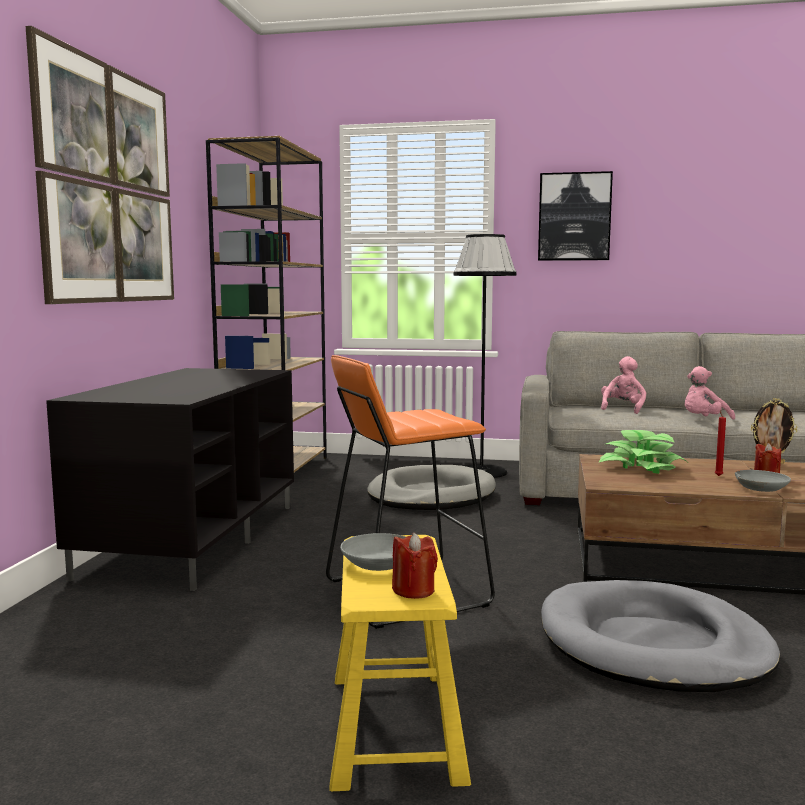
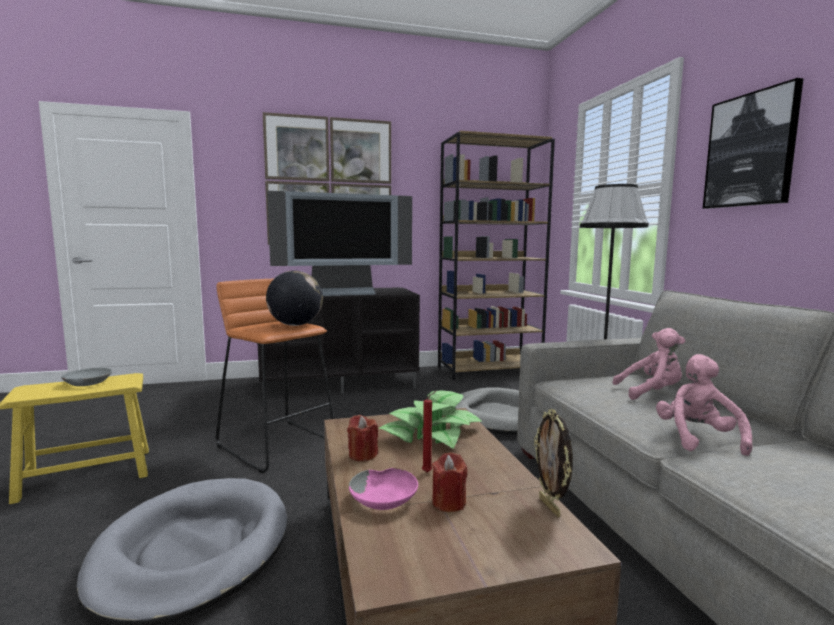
camera: 65 degrees right, 0 degrees up
red candle [392,533,438,599] -> red candle moved to [347,415,378,461]
pink plush toy [685,366,735,420] -> pink plush toy turned 60 degrees clockwise [656,354,752,456]
grey bowl [735,470,791,492] -> pink bowl [349,468,418,510]
none -> globe [266,271,323,326]
none -> television [267,191,412,296]

